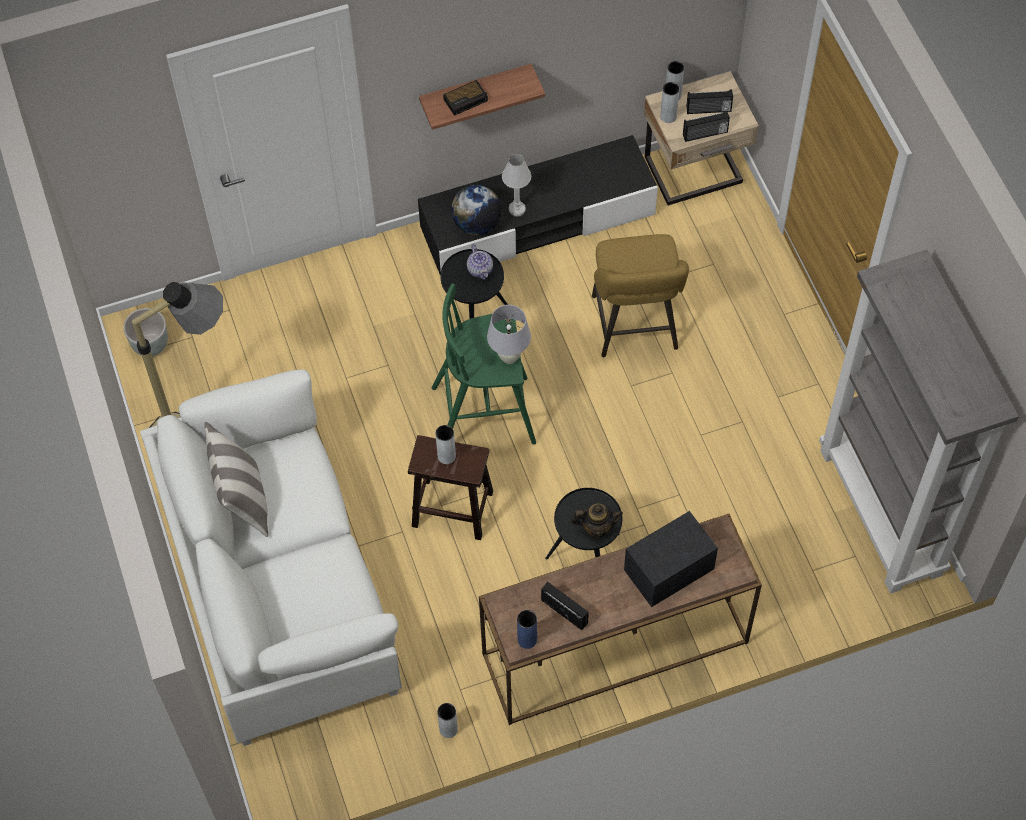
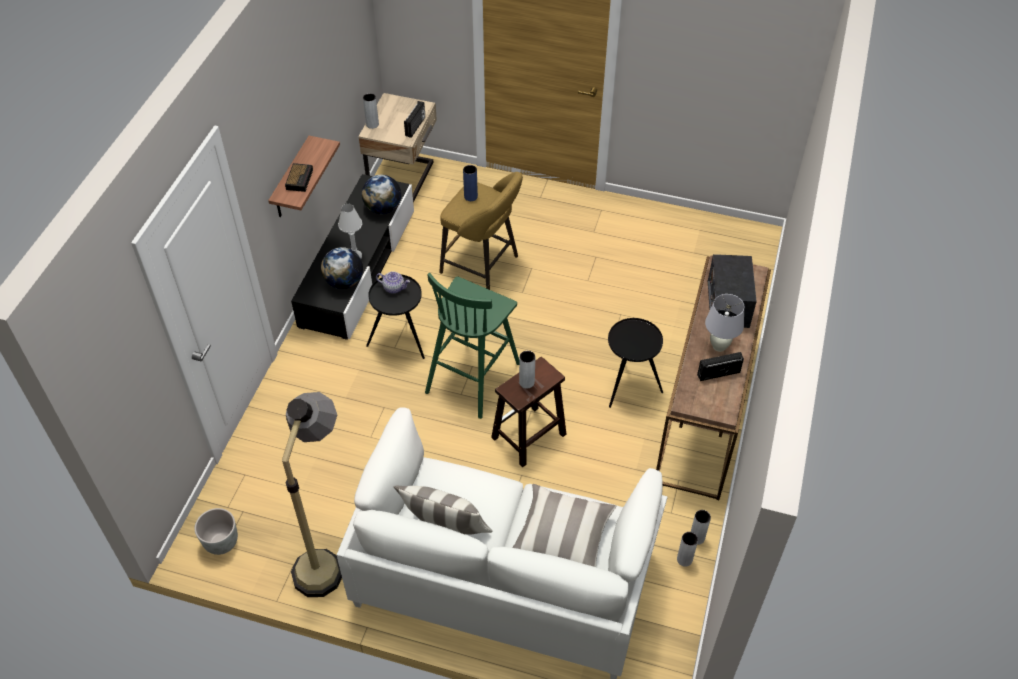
camera: 55 degrees left, 10 degrees down
white table lamp [487,305,531,364] -> white table lamp moved to [705,294,744,352]
blue vase [517,610,537,649] -> blue vase moved to [463,165,478,201]
teapot [571,504,623,538] -> none
grey vase [660,82,680,123] -> grey vase moved to [677,532,698,567]
radio [686,89,733,114] -> none
grey bookcase [819,250,1019,594] -> none
none -> globe [362,175,401,214]
none -> pillow [512,484,616,567]

